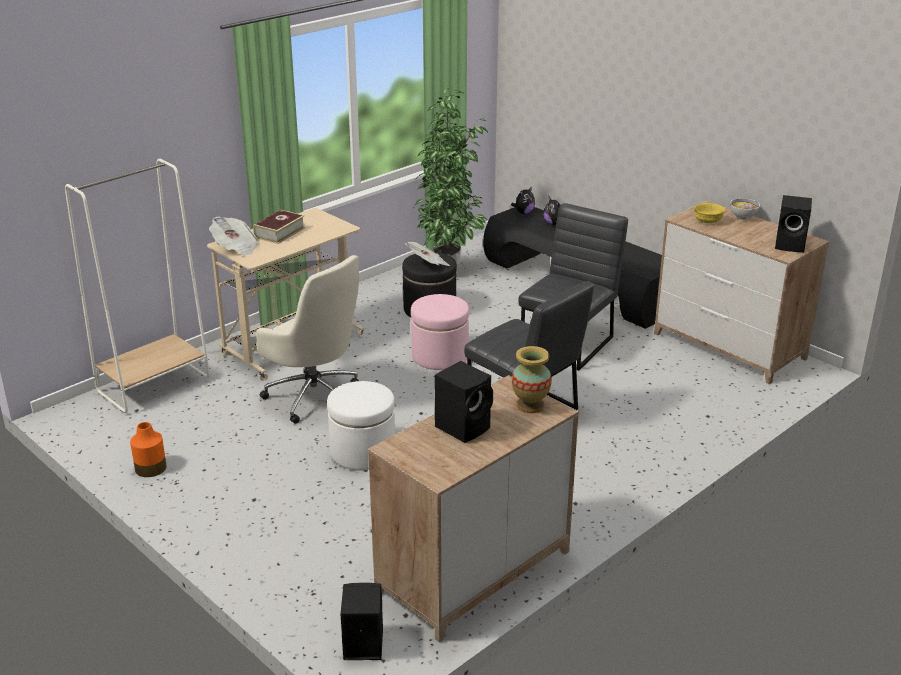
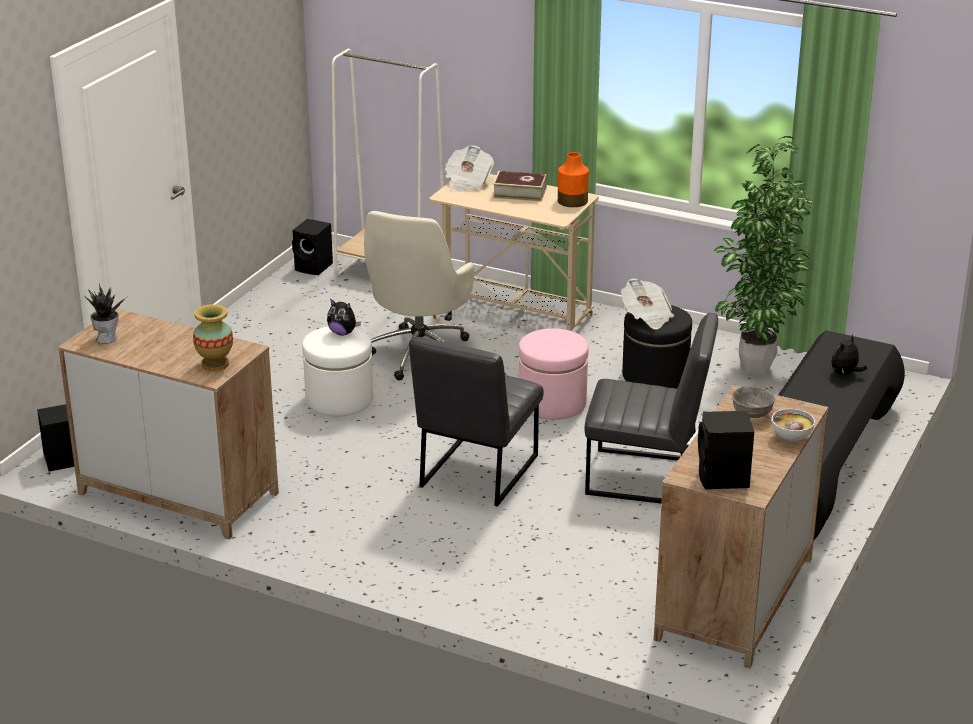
camera: 70 degrees right, 0 degrees up
orange vase [130,422,167,477] -> orange vase moved to [558,152,589,207]
black speaker [435,361,493,443] -> black speaker moved to [292,219,333,275]
plush toy [511,187,535,214] -> plush toy moved to [327,299,361,335]
yellow bowl [694,203,725,223] -> grey bowl [732,386,775,418]
none -> potted plant [85,283,127,343]

